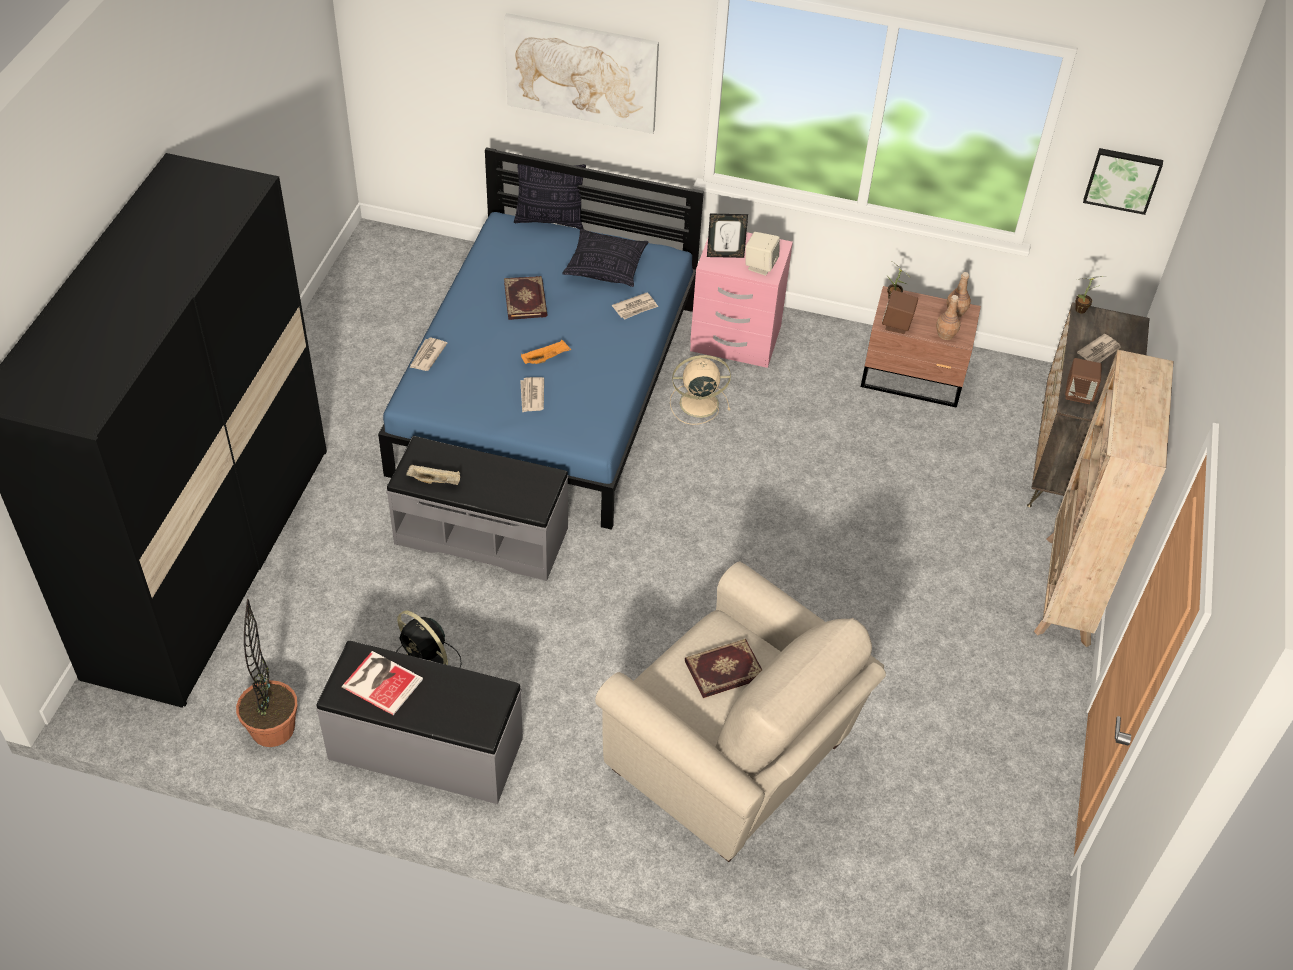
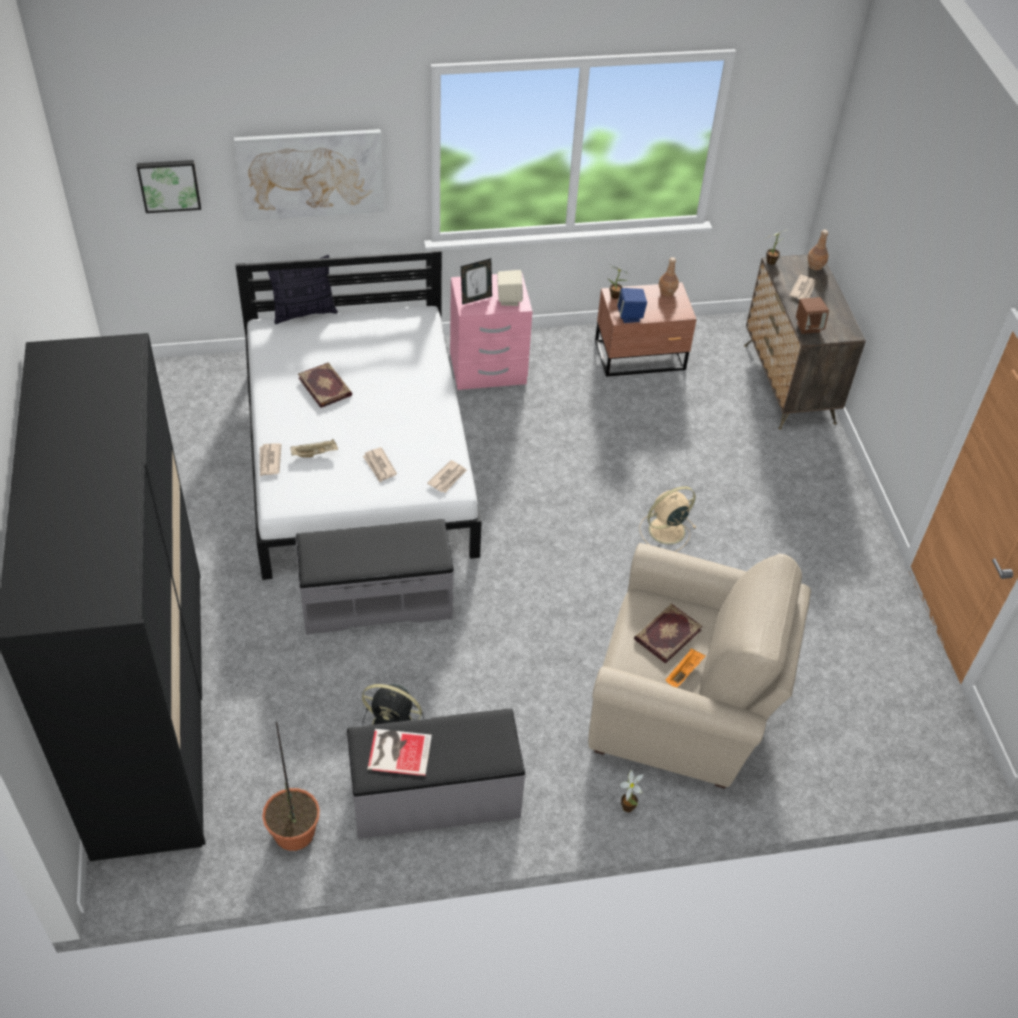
camera: 25 degrees left, 0 degrees up
blue bed [378,147,704,530] -> white bed [235,249,482,580]
beige tray [406,464,460,485] -> beige tray moved to [291,439,338,457]
orange tray [521,340,571,364] -> orange tray moved to [665,648,706,687]
pillow [562,229,648,287] -> none
newspaper [612,293,658,320] -> newspaper moved to [427,460,467,493]
beige fan [670,355,731,425] -> beige fan moved to [639,486,696,552]
brown speaker [882,290,918,334] -> blue speaker [617,288,647,323]
brown bottle [936,295,961,340] -> brown bottle moved to [808,230,829,270]
beige bookcase [1034,349,1174,647] -> none
picture [1083,148,1163,215] -> picture moved to [137,160,201,213]
none -> potted plant [620,770,644,812]

